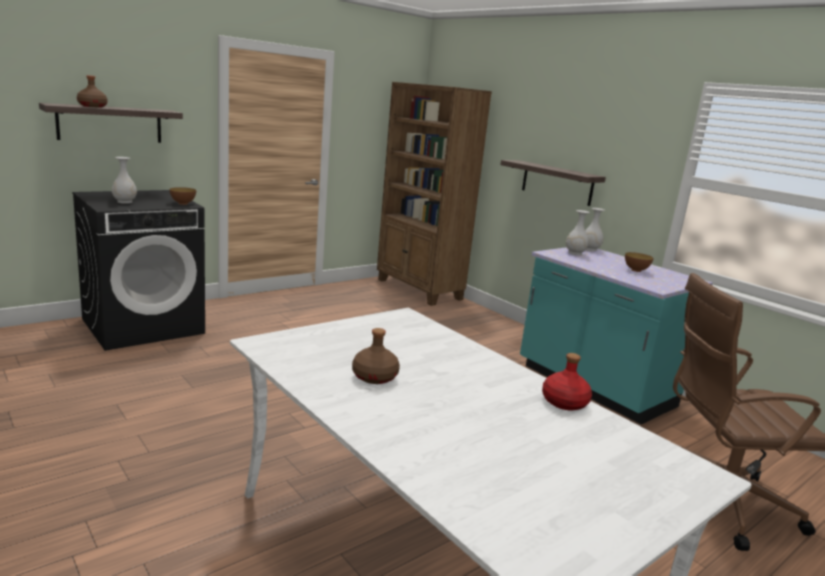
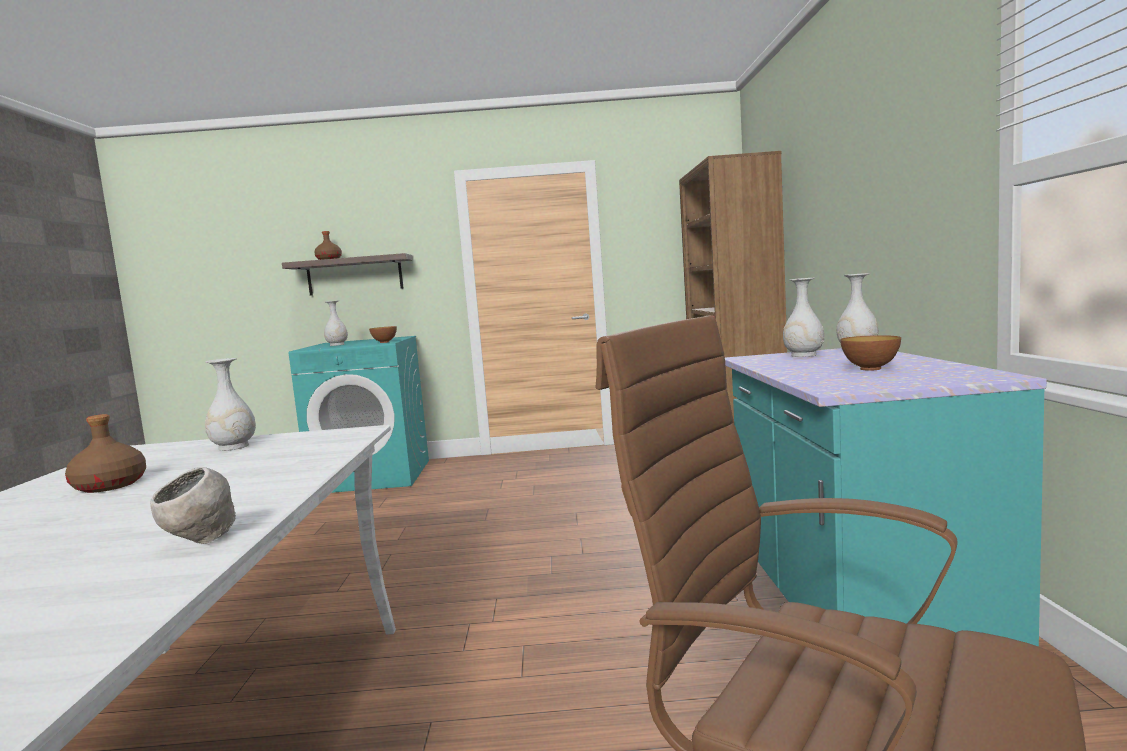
camera: 40 degrees right, 10 degrees down
black washing machine [72,190,205,351] -> turquoise washing machine [289,336,429,493]
shelf [500,160,606,206] -> none
red bottle [542,353,592,410] -> grey bowl [150,467,236,544]
none -> white vase [205,358,256,451]

